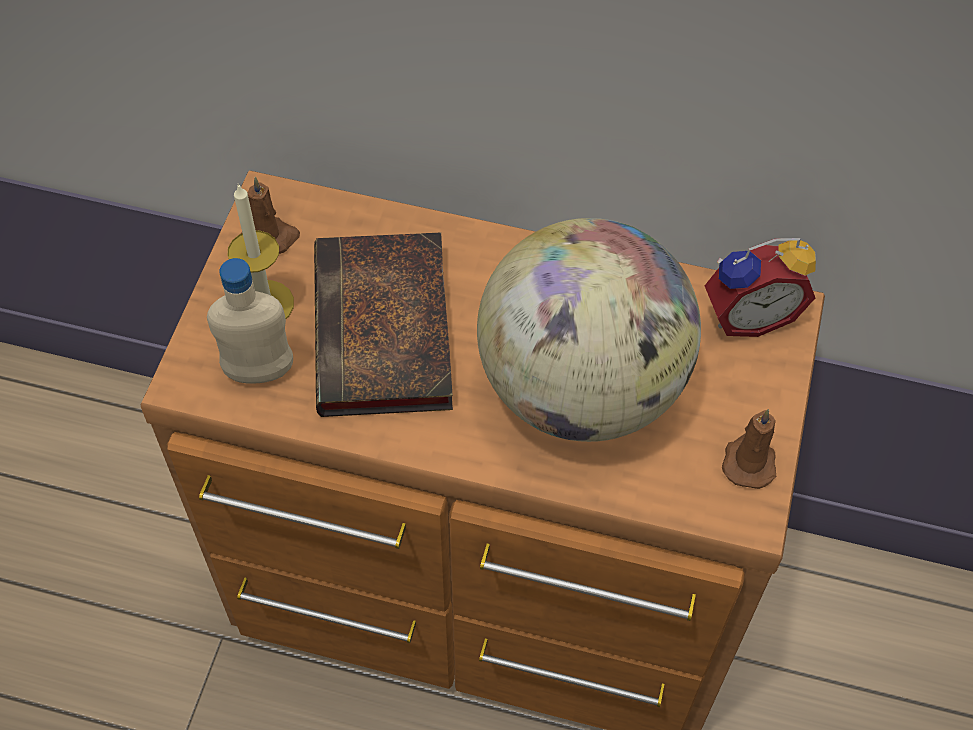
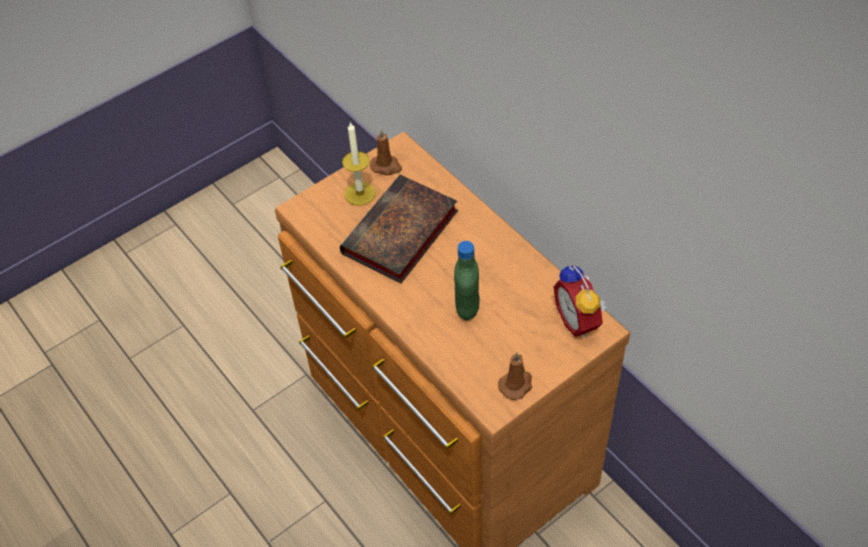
camera: 40 degrees right, 5 degrees down
beige bottle [207,258,293,384] -> none
globe [477,218,701,442] -> green bottle [454,241,480,320]
alarm clock [705,238,816,337] -> alarm clock turned 45 degrees clockwise [553,265,606,338]

